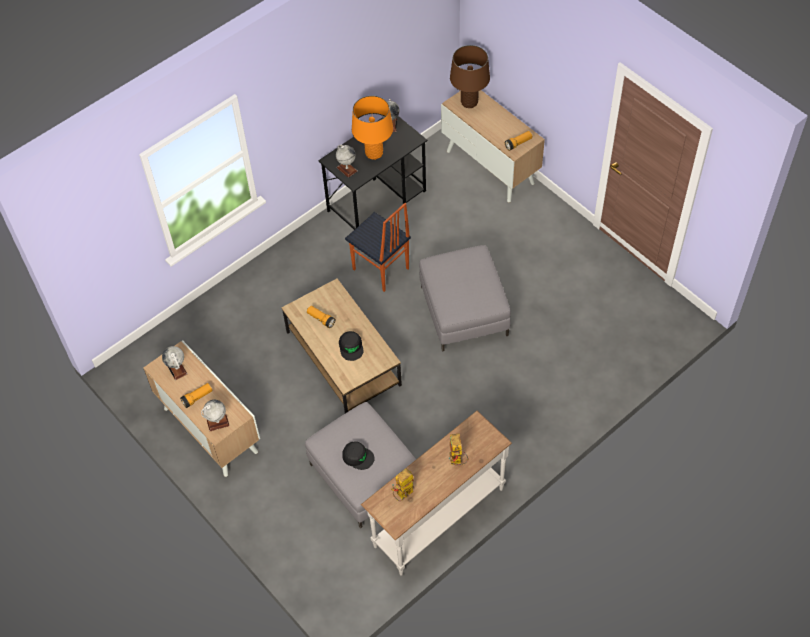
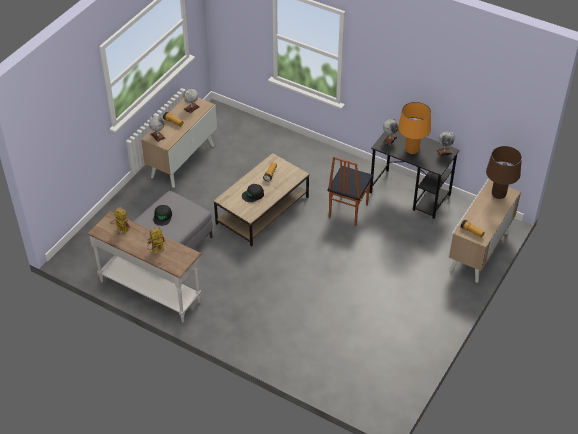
camera: 70 degrees right, 10 degrees down
grey ottoman [419,245,511,351] -> none

